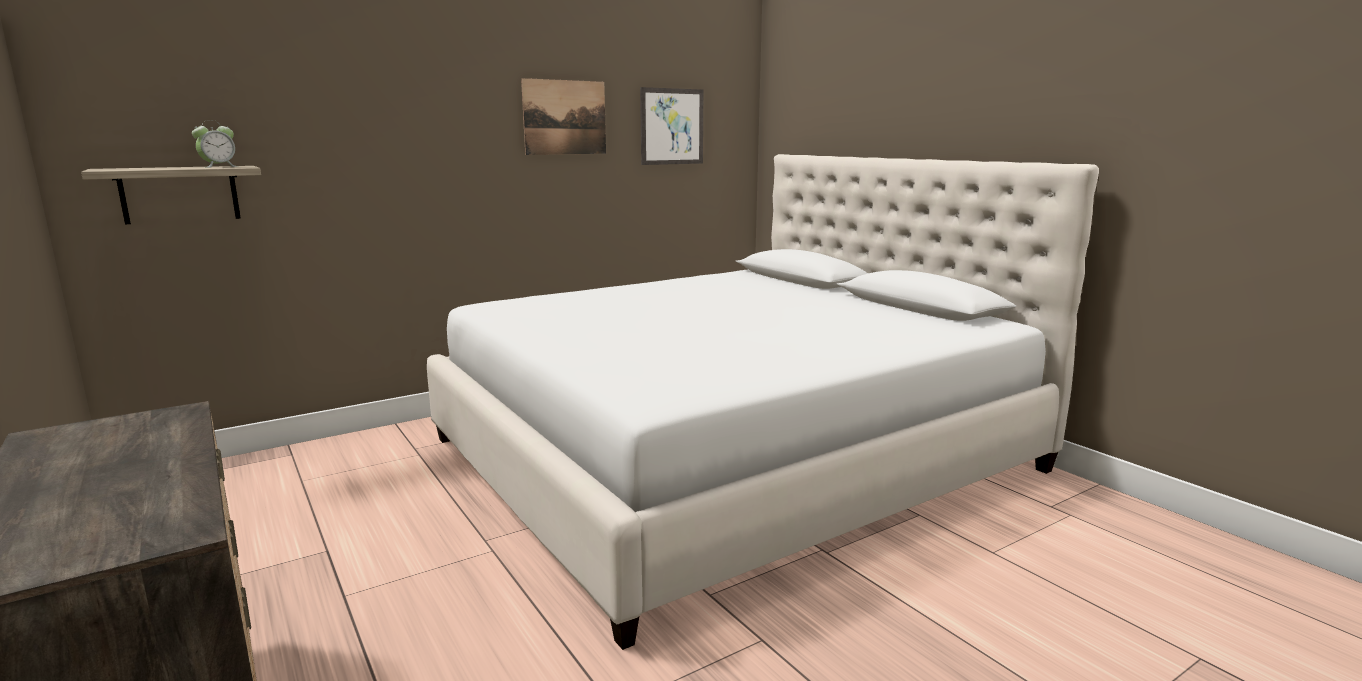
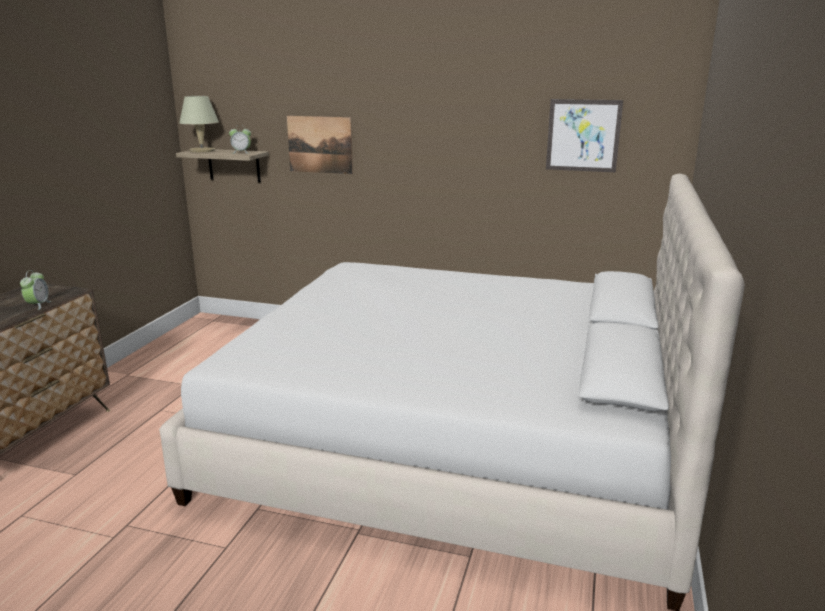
camera: 50 degrees right, 5 degrees up
picture [521,78,606,155] -> picture moved to [287,116,353,174]
none -> alarm clock [20,270,51,310]
none -> beige table lamp [179,96,219,152]

